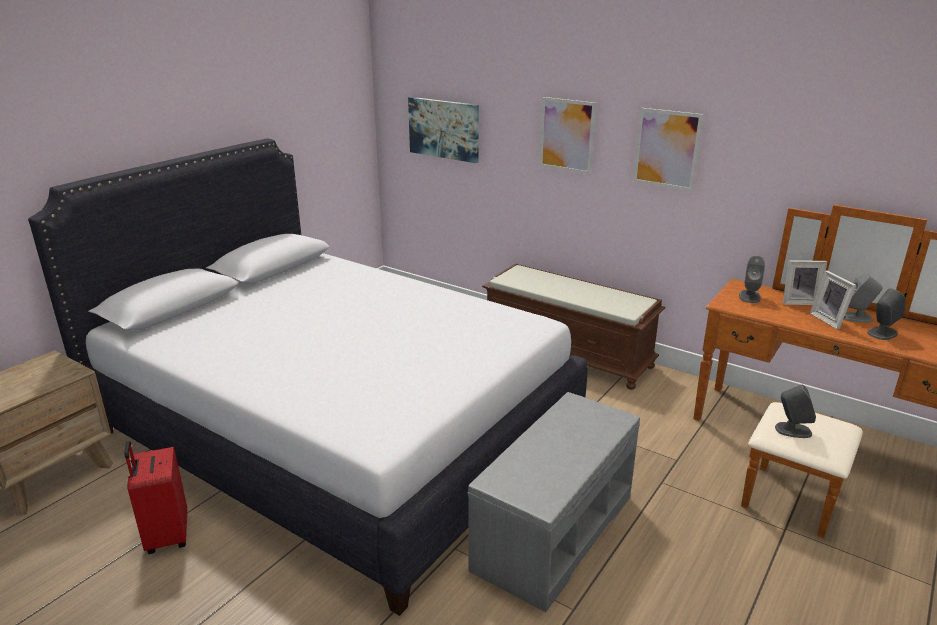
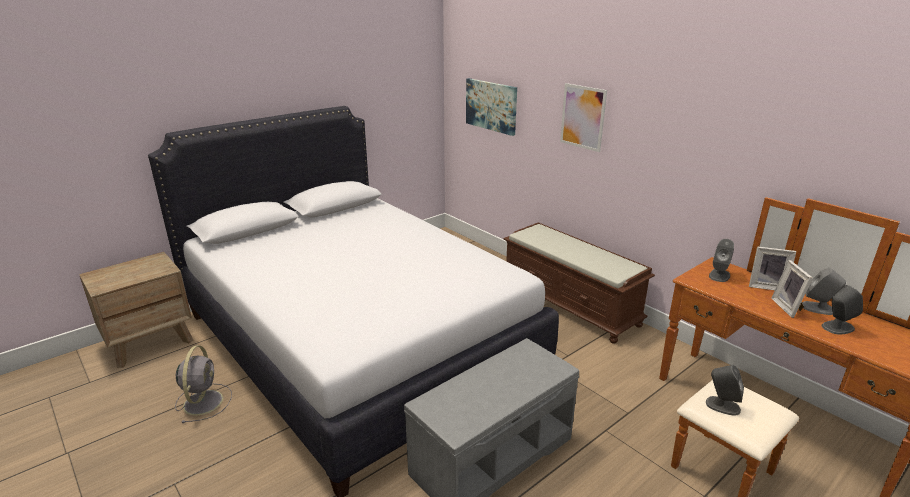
camera: 15 degrees right, 0 degrees up
red suitcase [124,441,187,554] -> grey fan [175,345,232,423]
picture [633,108,704,191] -> none

